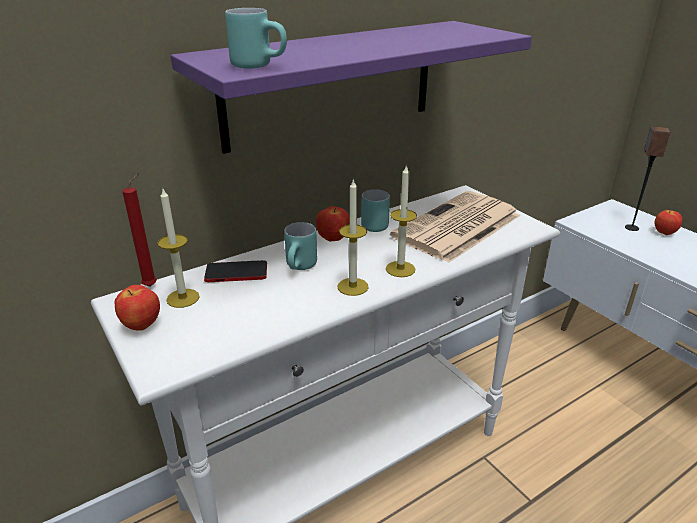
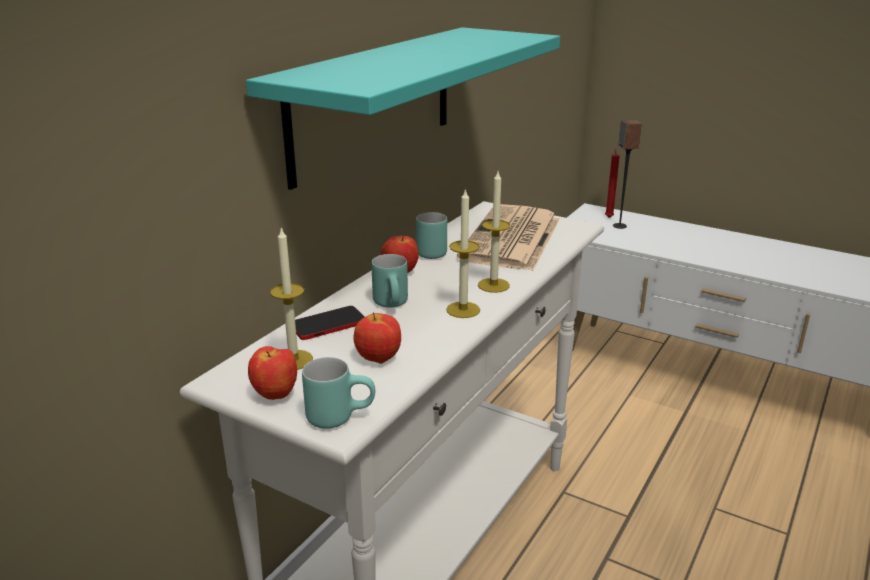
camera: 25 degrees left, 5 degrees down
red candle [122,174,157,286] -> red candle moved to [605,146,620,218]
purple shelf [171,21,532,154] -> turquoise shelf [246,27,560,190]
turquoise mug [225,8,287,69] -> turquoise mug moved to [302,357,375,429]
apple [654,209,683,235] -> apple moved to [353,312,401,364]

